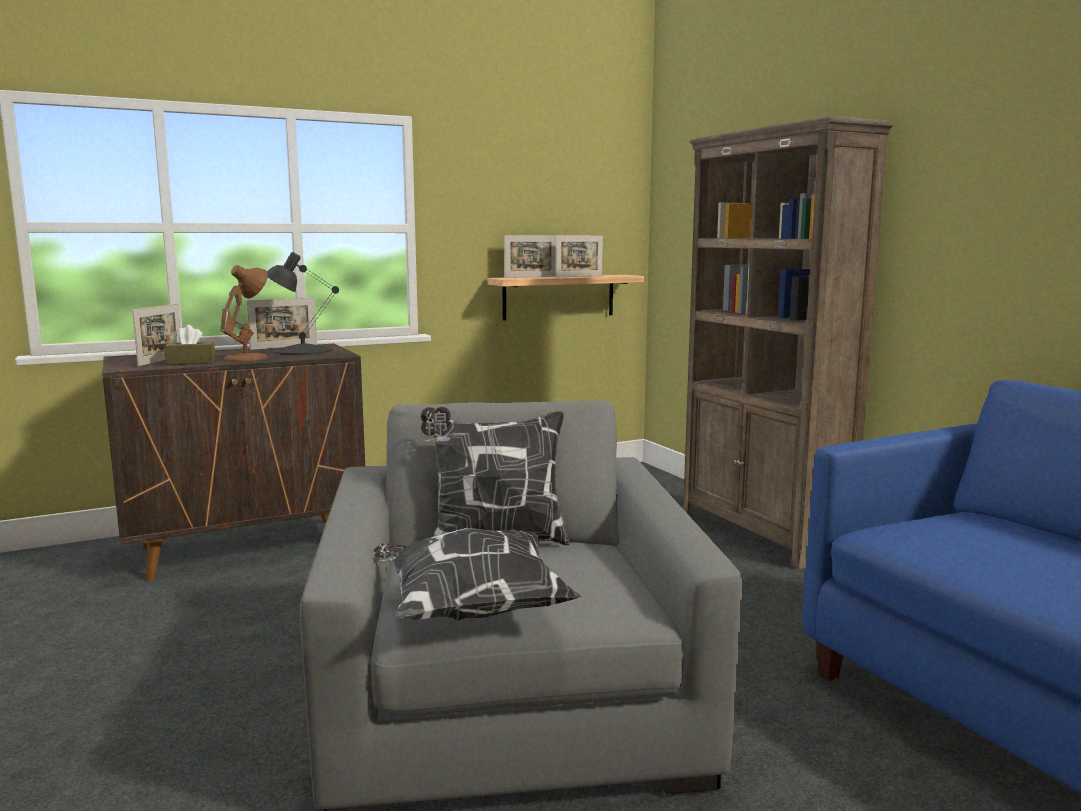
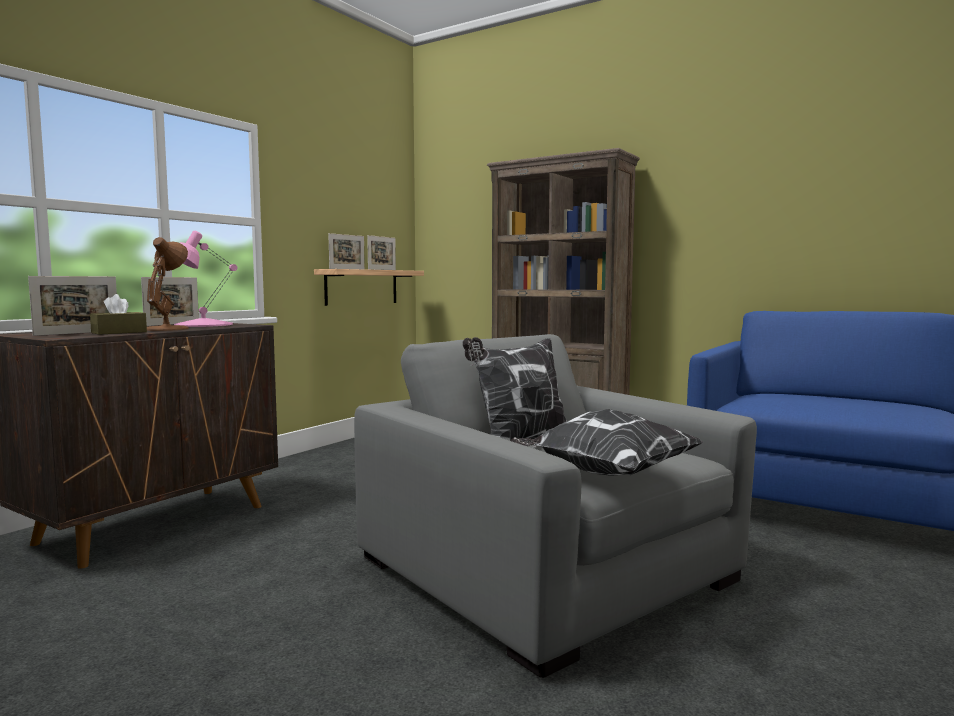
camera: 30 degrees left, 5 degrees down
picture frame [132,304,180,366] -> picture frame turned 60 degrees clockwise [28,276,117,336]
black table lamp [267,252,339,355] -> pink table lamp [174,231,238,327]

